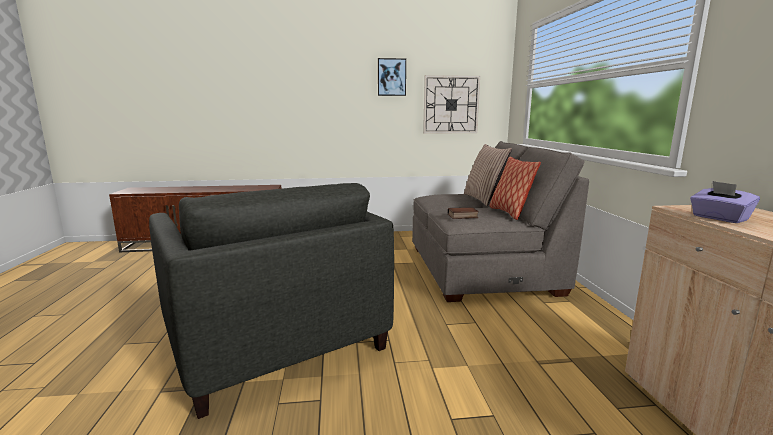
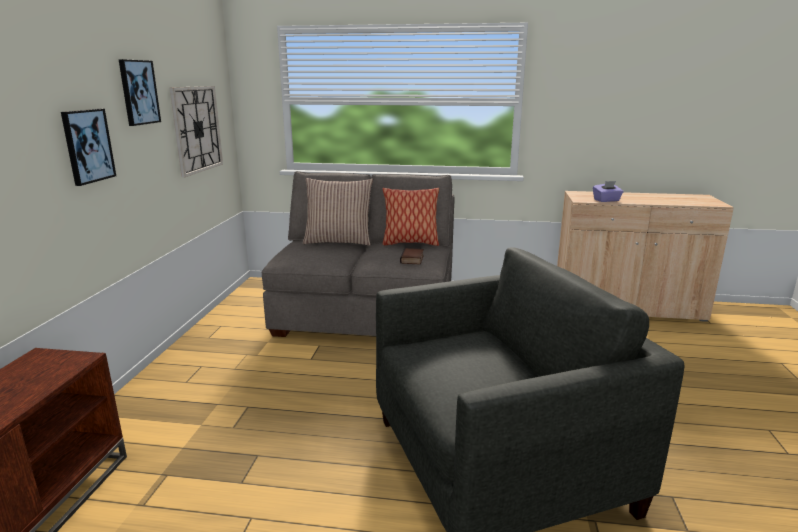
camera: 75 degrees left, 5 degrees up
none -> picture [61,109,116,186]

